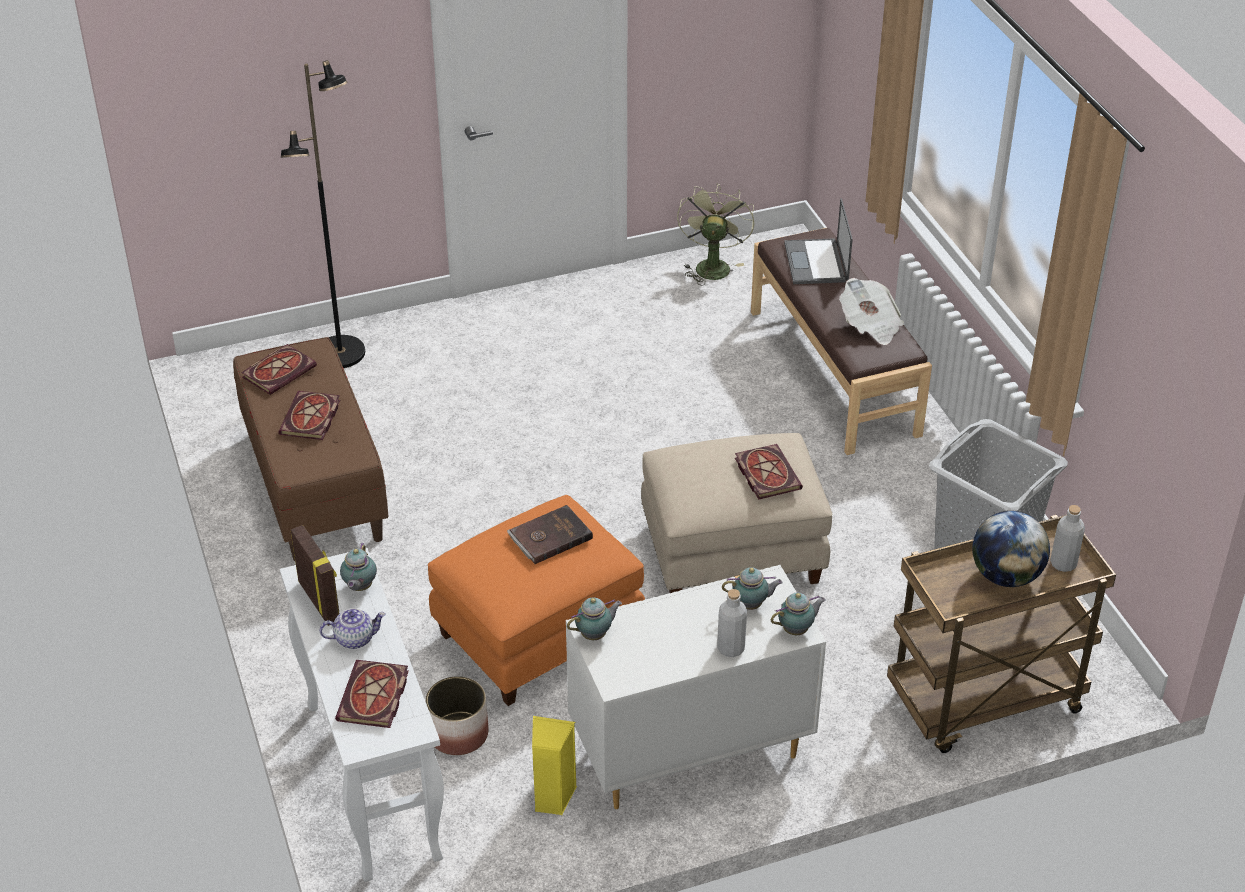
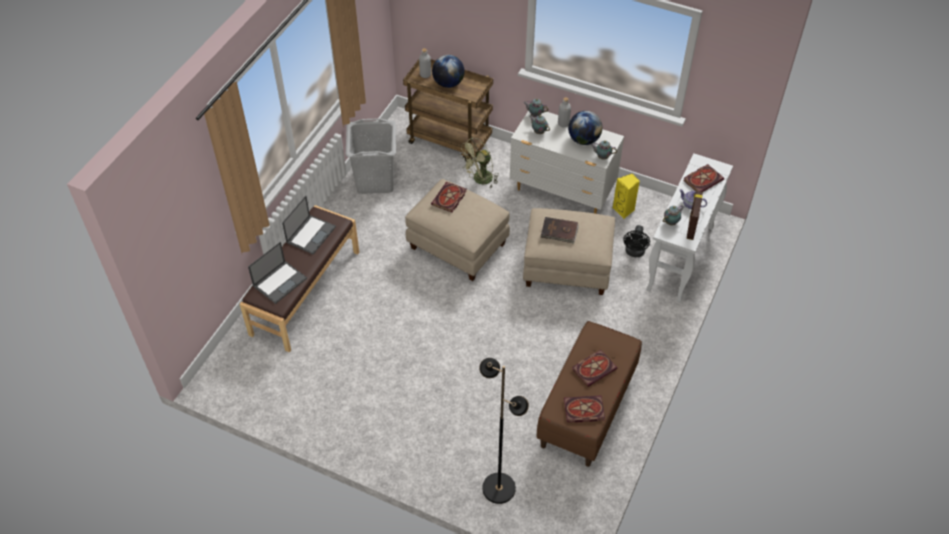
camera: 135 degrees left, 10 degrees up
planter [425,676,488,755] -> black fan [623,225,650,257]
orange ottoman [428,495,645,706] -> beige ottoman [523,208,615,295]
green fan [677,183,755,286] -> green fan moved to [459,137,499,188]
newspaper [839,278,904,345] -> laptop [282,196,336,254]
none -> globe [568,111,602,145]

